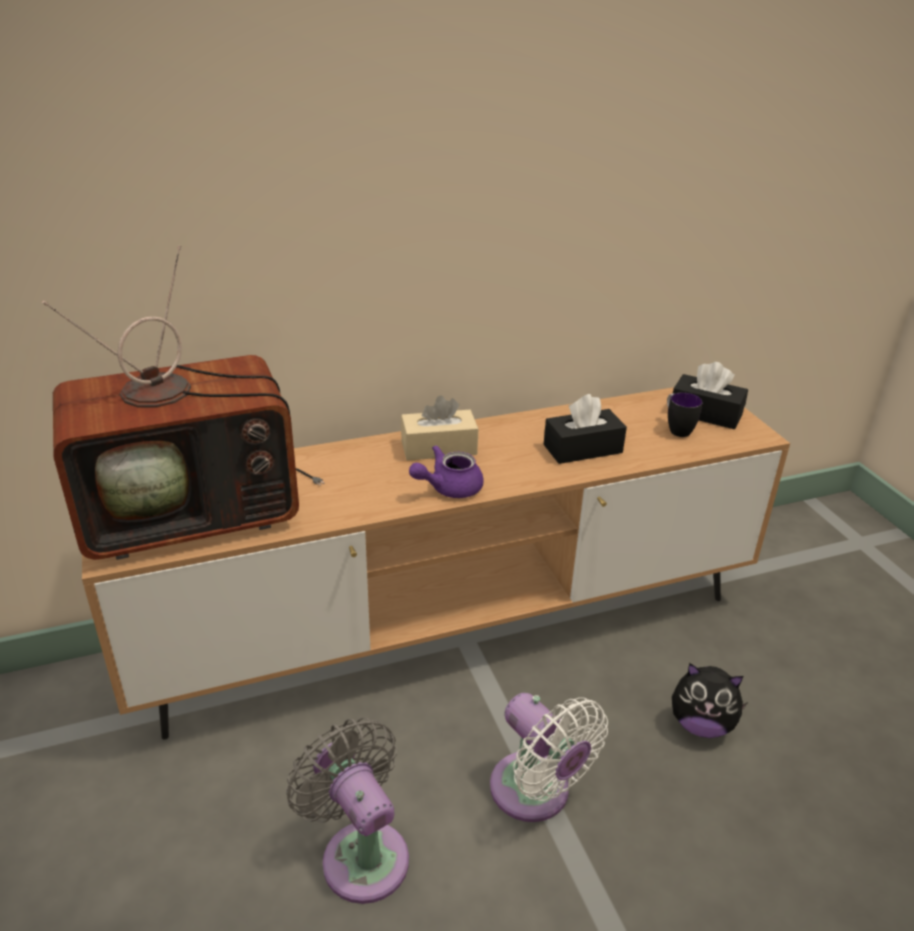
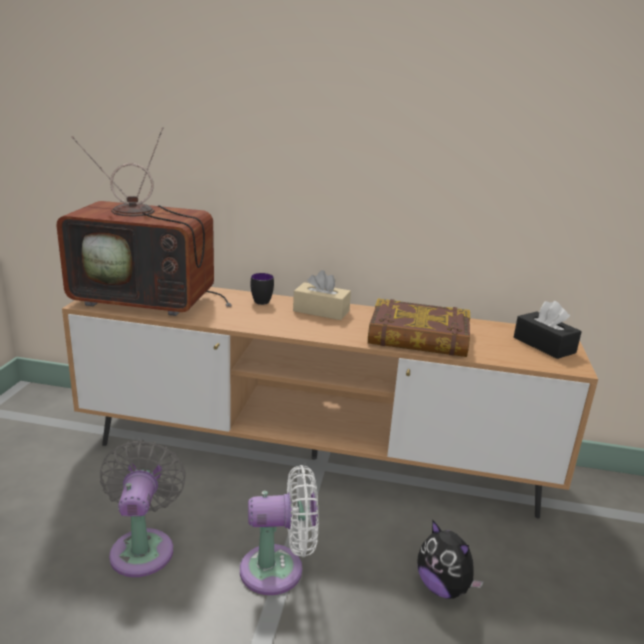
camera: 30 degrees right, 10 degrees down
purple teapot [409,445,484,498] -> none
white fan [490,693,608,822] -> white fan turned 90 degrees counterclockwise [240,465,319,595]
black tissue box [543,394,627,464] -> book [368,299,470,357]
mug [667,392,702,437] -> mug moved to [251,273,274,305]

